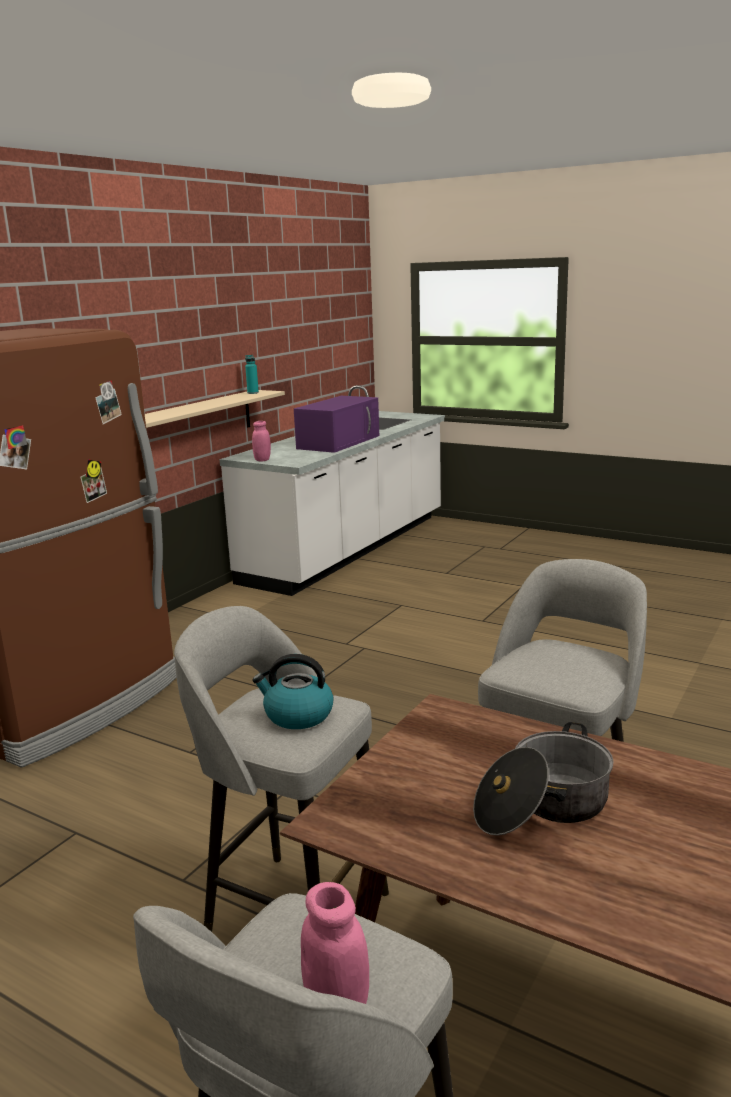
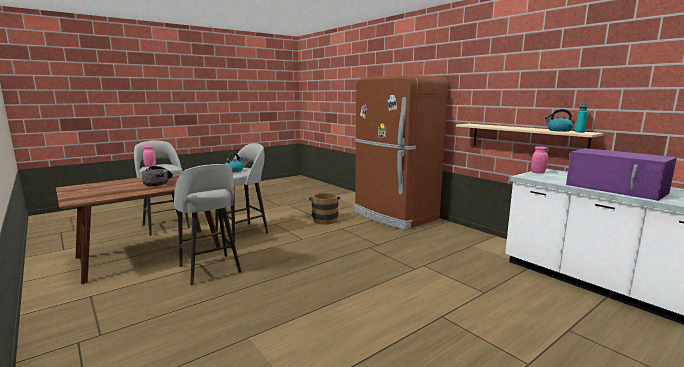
camera: 110 degrees right, 5 degrees down
none -> brown bucket [309,193,340,225]
none -> kettle [545,109,573,132]

